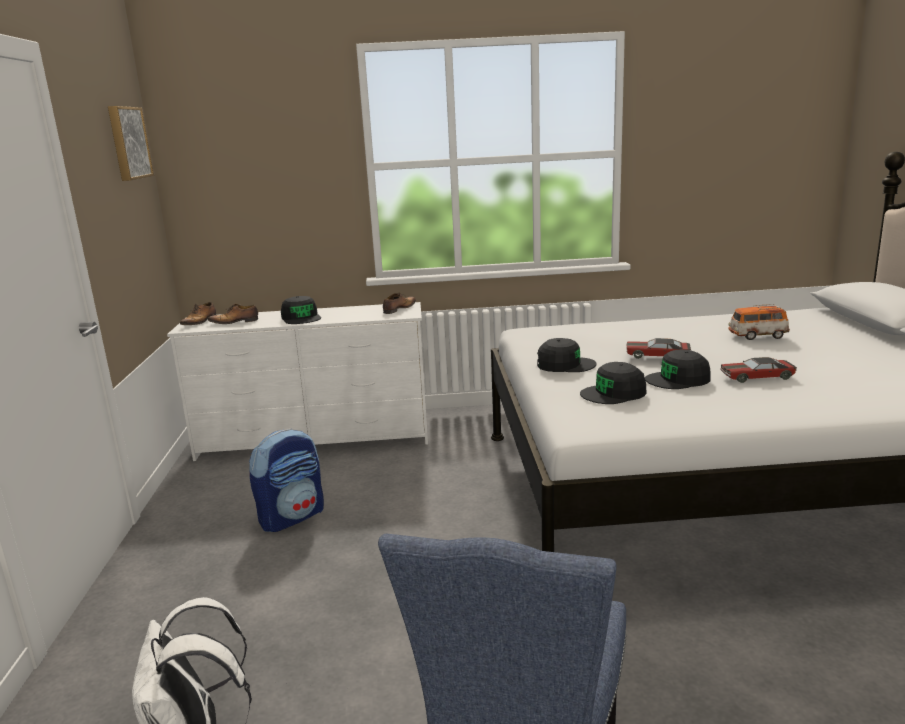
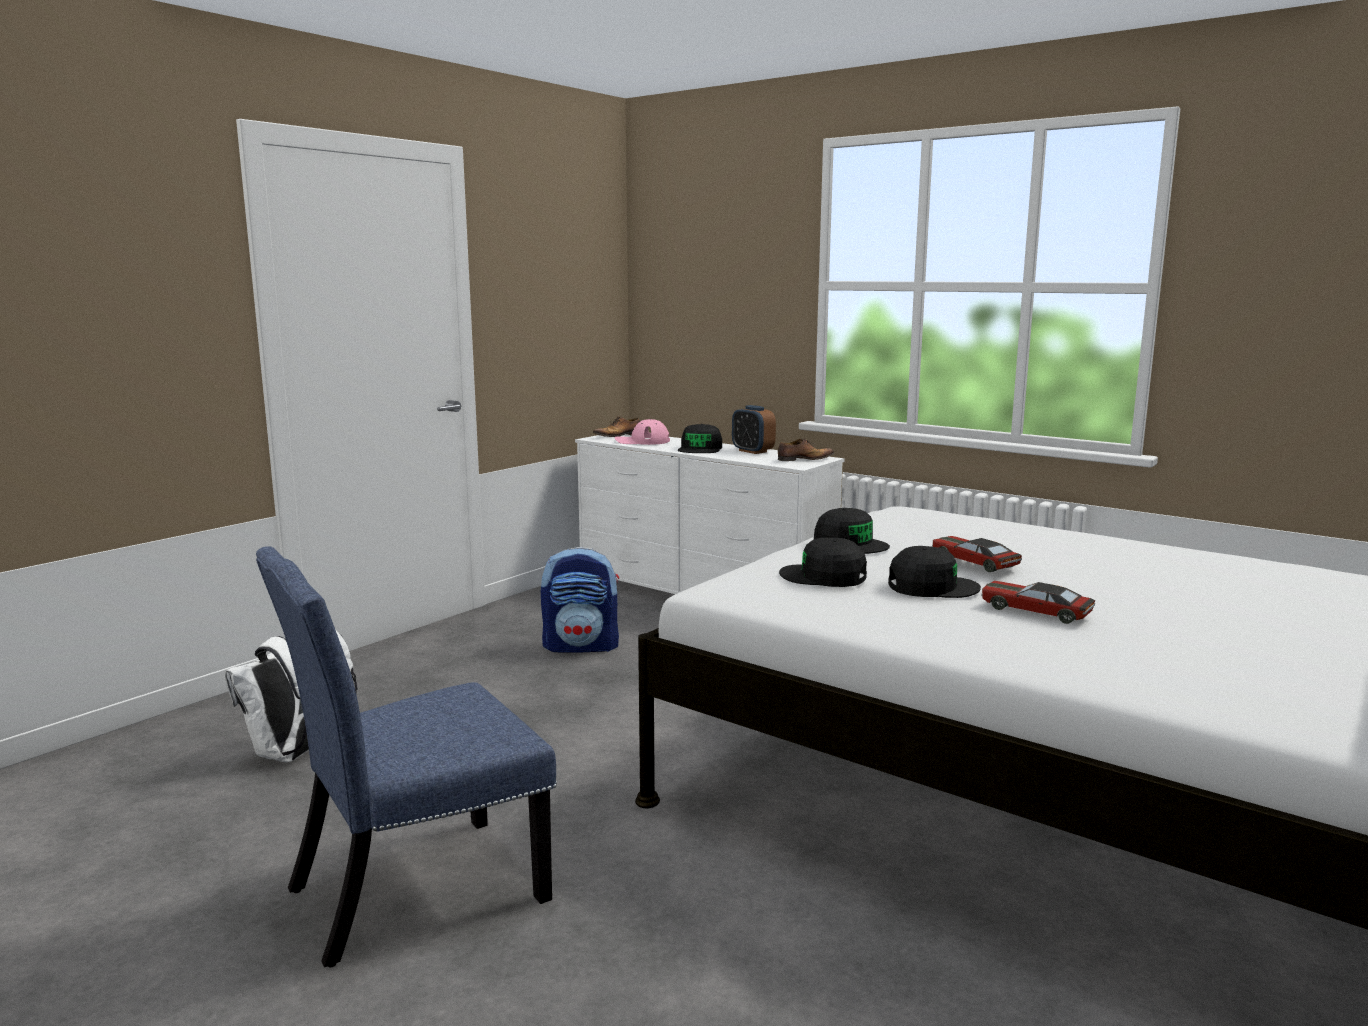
camera: 40 degrees right, 5 degrees down
picture [108,106,154,181] -> none
shoe [208,303,258,324] -> pink cap [615,419,670,445]
black cap [645,349,710,389] -> black cap turned 150 degrees clockwise [888,546,981,598]
toy car [728,304,790,340] -> none
none -> alarm clock [732,405,776,454]

